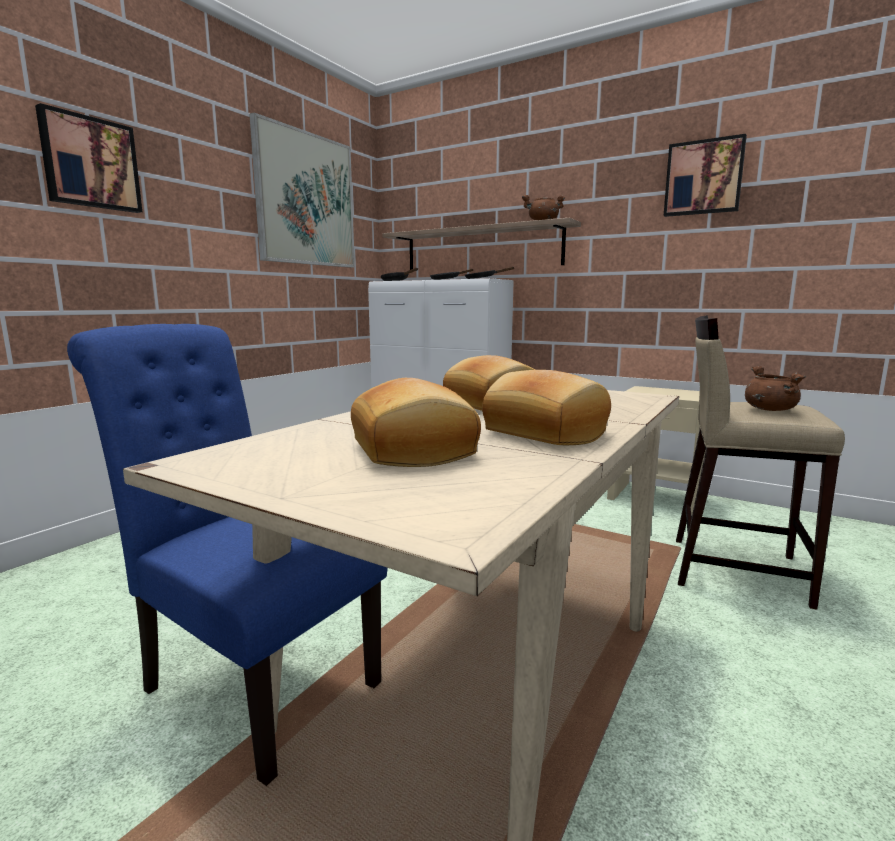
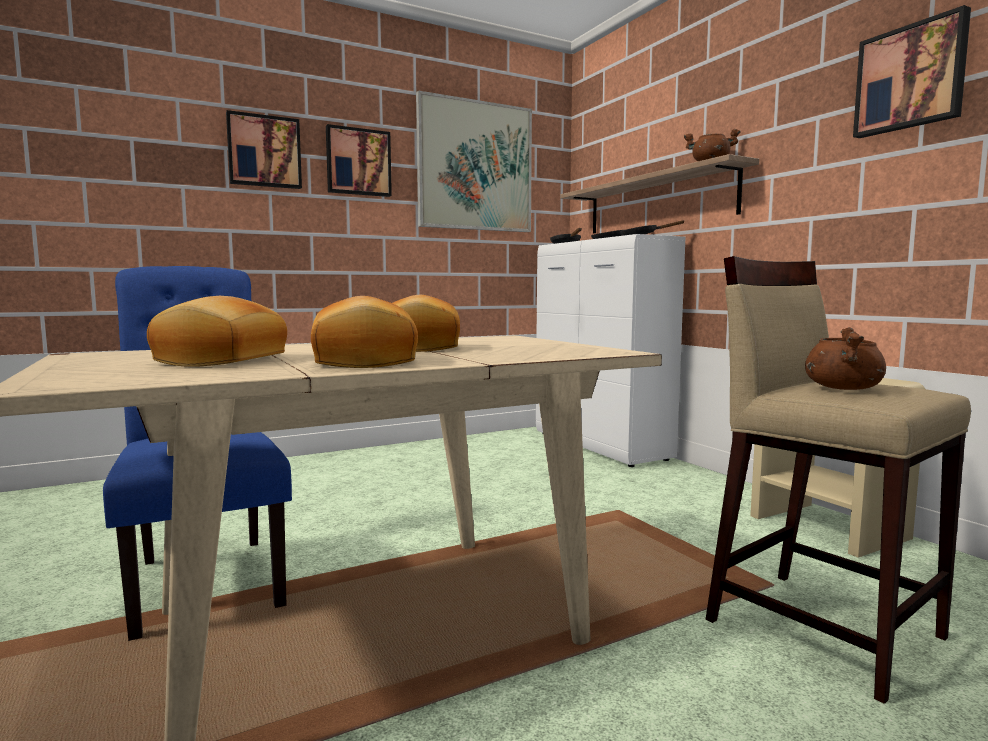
camera: 30 degrees right, 5 degrees down
none -> picture [326,124,392,197]

